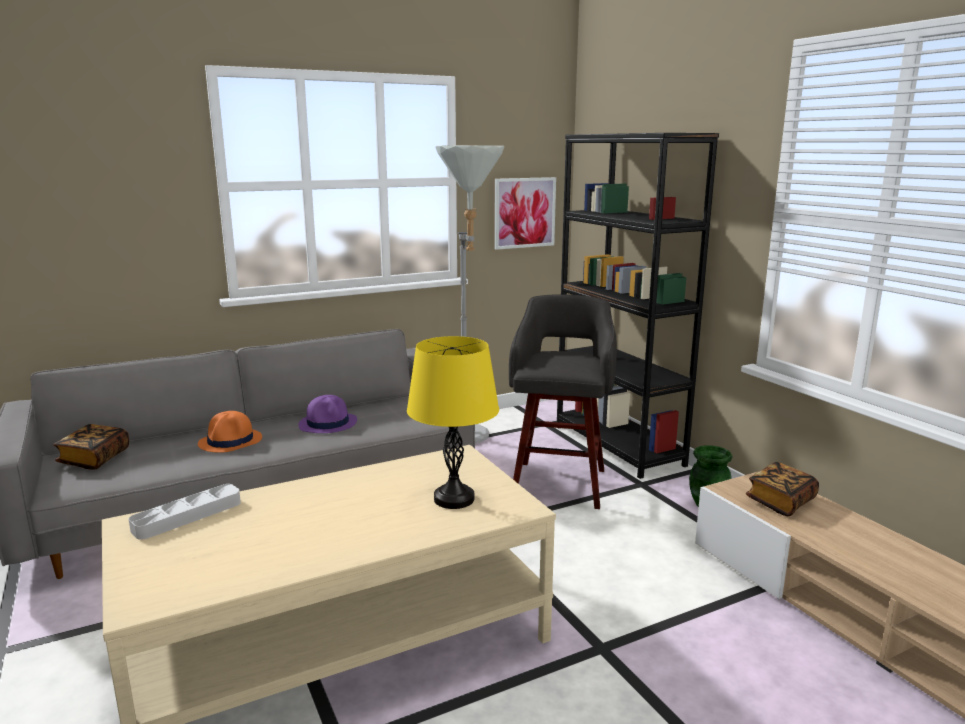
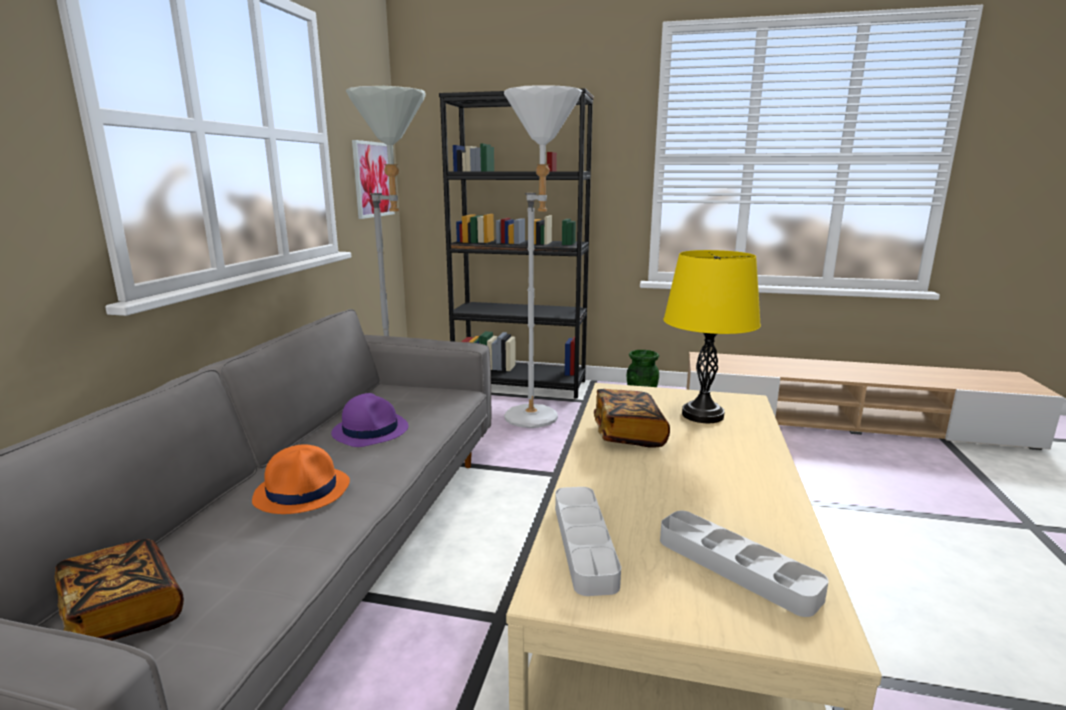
camera: 50 degrees left, 0 degrees up
grey stool [509,294,617,509] -> white floor lamp [504,85,582,428]
book [746,462,819,516] -> book moved to [594,389,670,448]
none -> grey tray [660,511,829,617]

